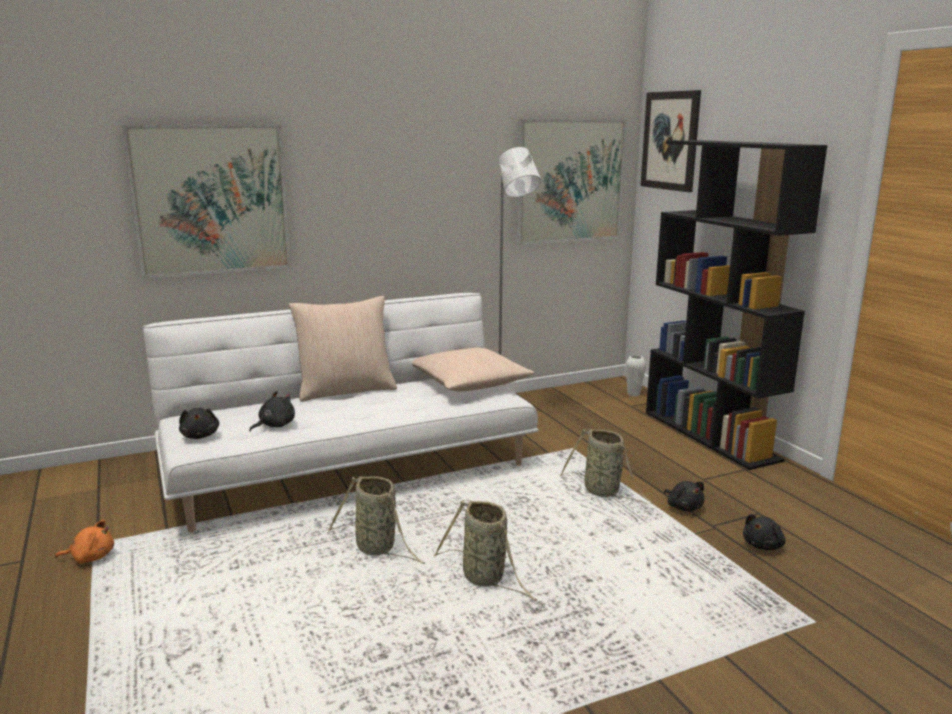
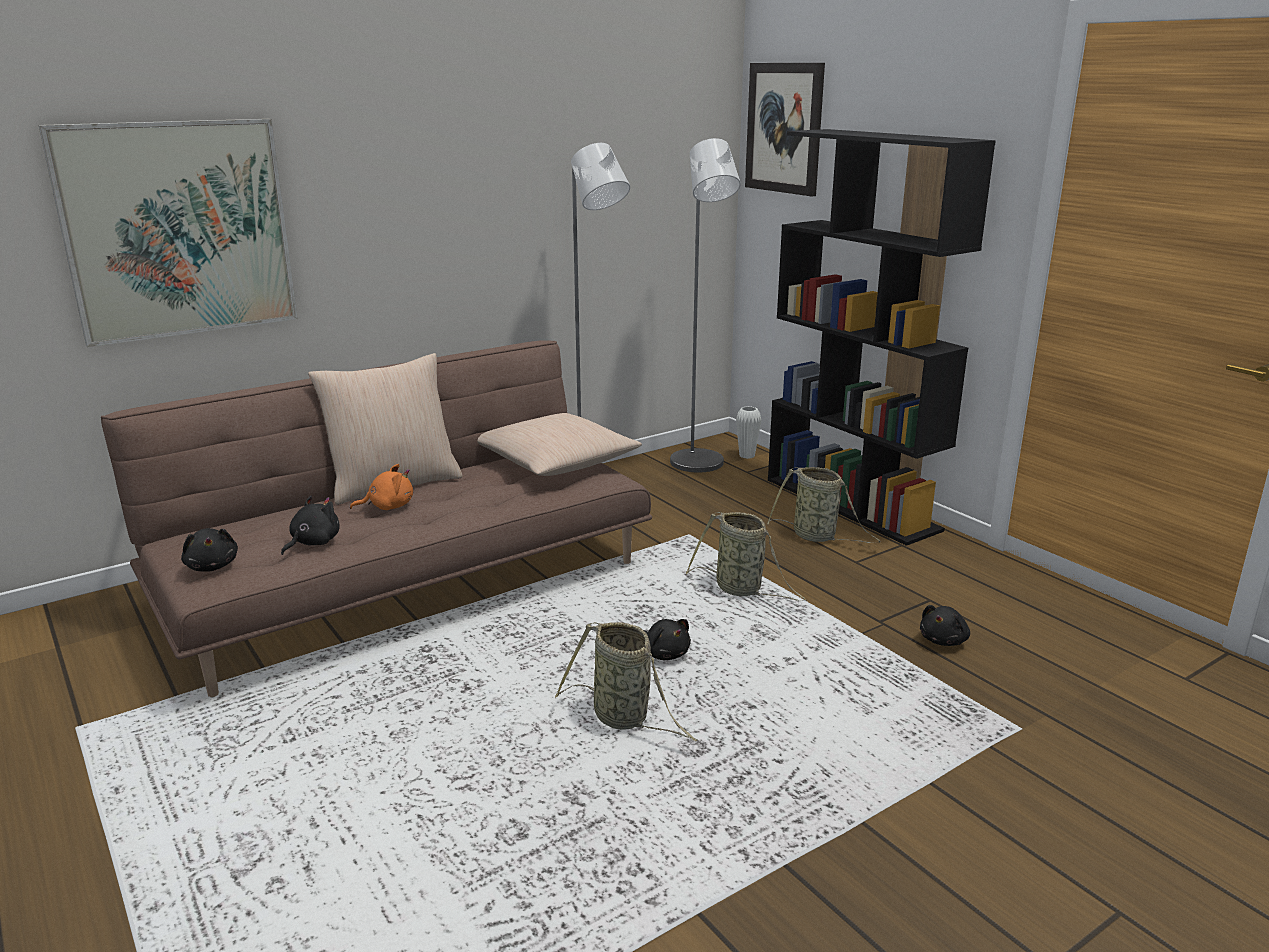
camera: 10 degrees left, 5 degrees up
orange plush toy [55,520,114,563] -> orange plush toy moved to [350,464,413,510]
white sofa [143,293,539,532] -> brown sofa [101,340,652,697]
basket [328,476,424,564] -> basket moved to [767,467,881,543]
picture [516,119,626,245] -> none
black plush toy [664,481,705,511] -> black plush toy moved to [644,619,691,660]
none -> grey floor lamp [670,138,741,472]

